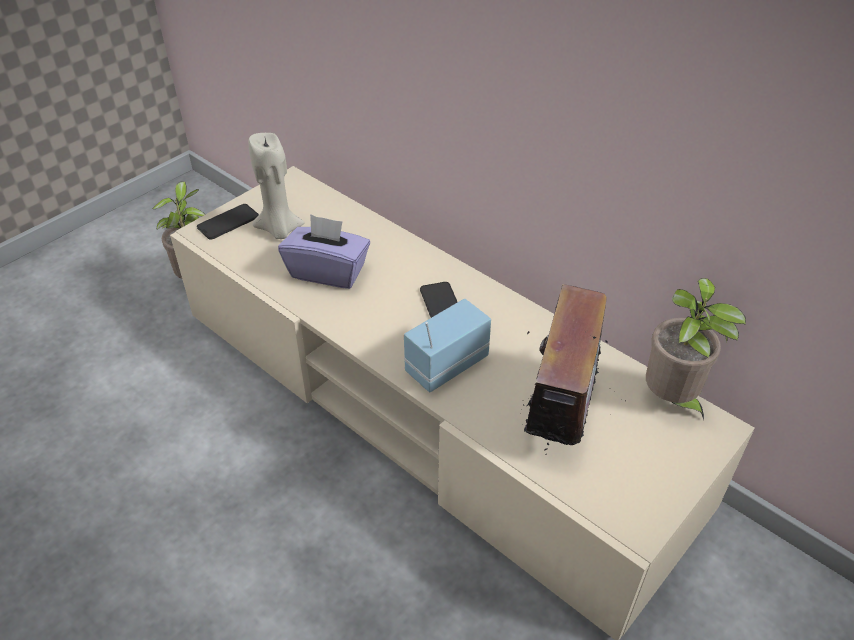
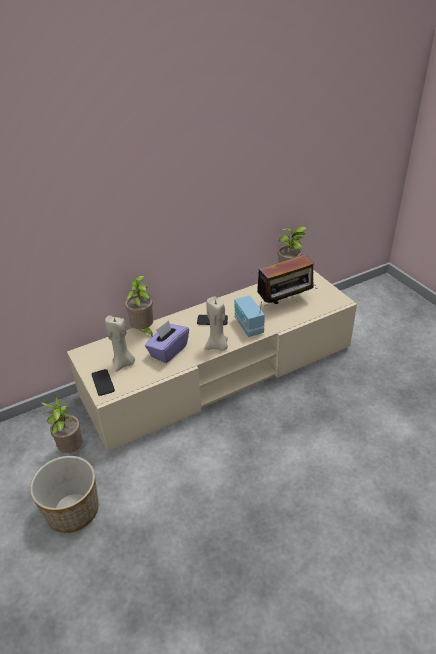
camera: 70 degrees left, 5 degrees down
radio [521,284,608,455] -> radio turned 120 degrees clockwise [252,254,317,306]
none -> planter [30,456,99,533]
none -> potted plant [125,276,153,337]
none -> beige candle [205,297,228,351]

